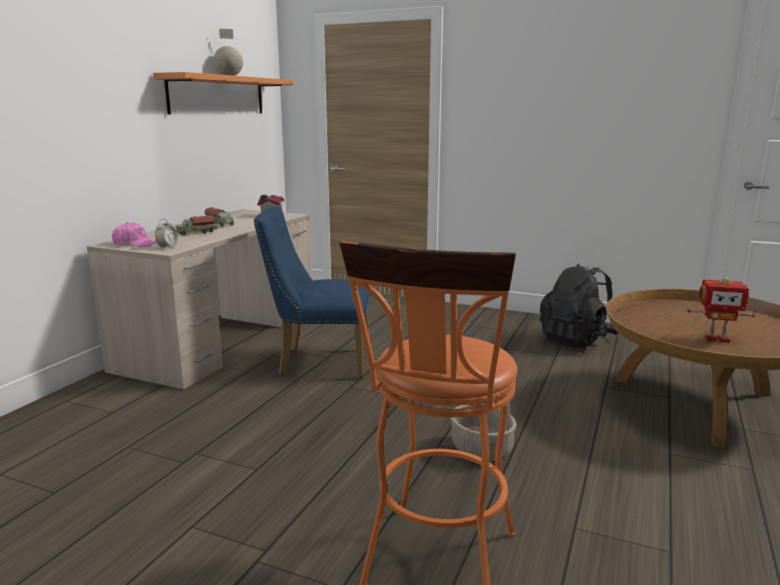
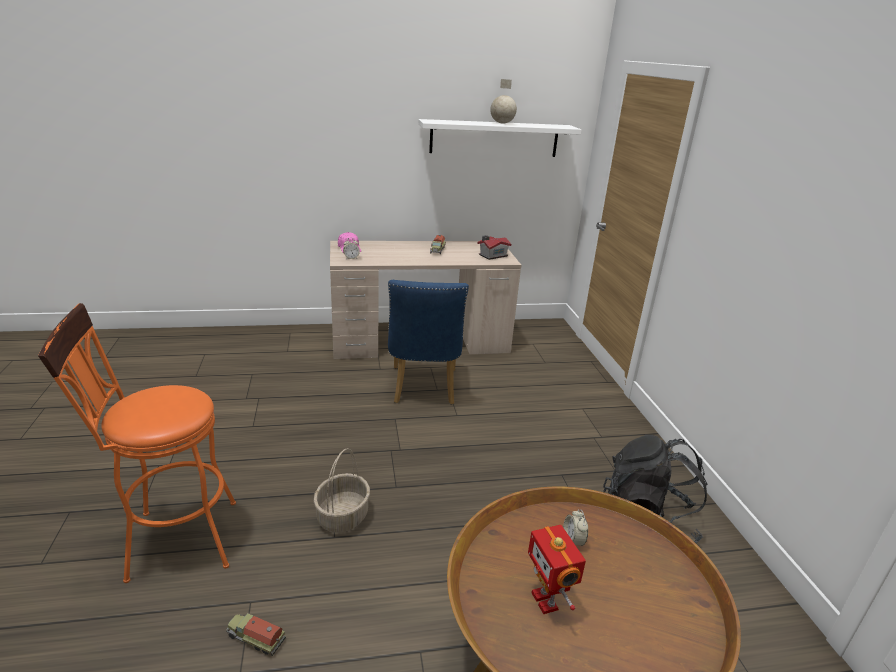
camera: 55 degrees right, 10 degrees up
orange shelf [153,72,293,115] -> white shelf [419,119,582,157]
toy truck [176,215,217,236] -> toy truck moved to [226,613,286,656]
blue chair [254,206,370,378] -> blue chair turned 150 degrees counterclockwise [388,280,469,405]
none -> alarm clock [563,510,588,546]

